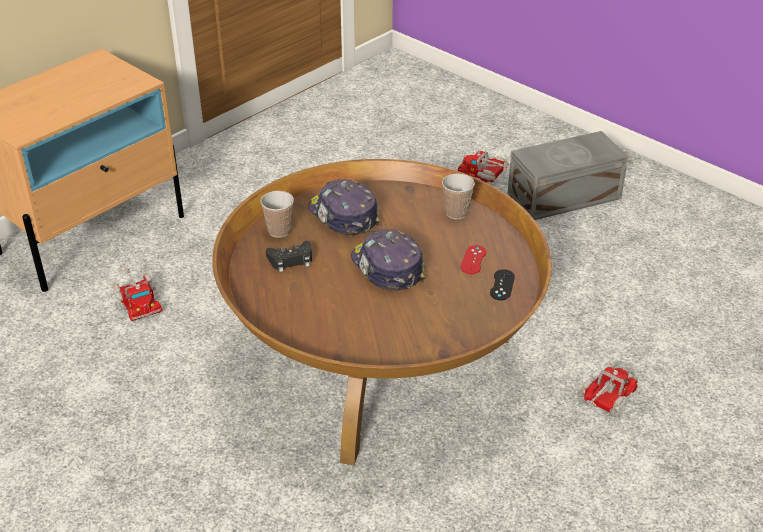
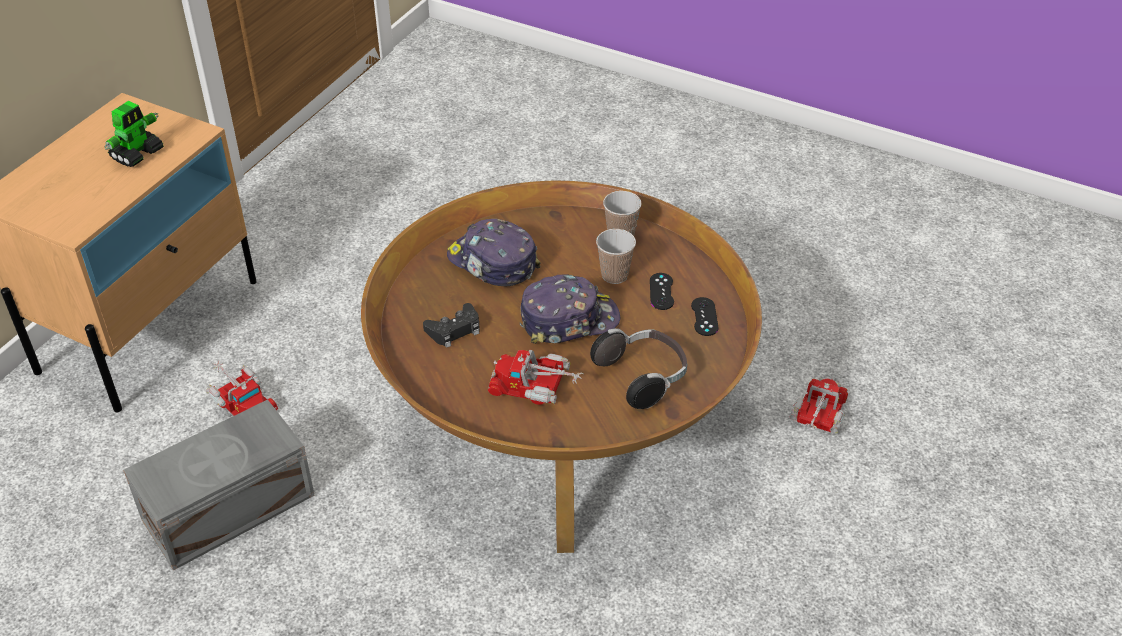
camera: 15 degrees left, 5 degrees up
cup [260,191,294,238] -> cup moved to [596,229,636,284]
cap [351,229,425,290] -> cap turned 120 degrees clockwise [520,274,620,344]
toy truck [457,151,510,183] -> toy truck moved to [488,350,583,405]
red game controller [460,245,486,274] -> black game controller [650,273,674,310]
grey storage box [508,131,628,220] -> grey storage box moved to [123,400,315,570]
none -> toy robot [105,101,164,167]
none -> headphones [590,328,688,409]

